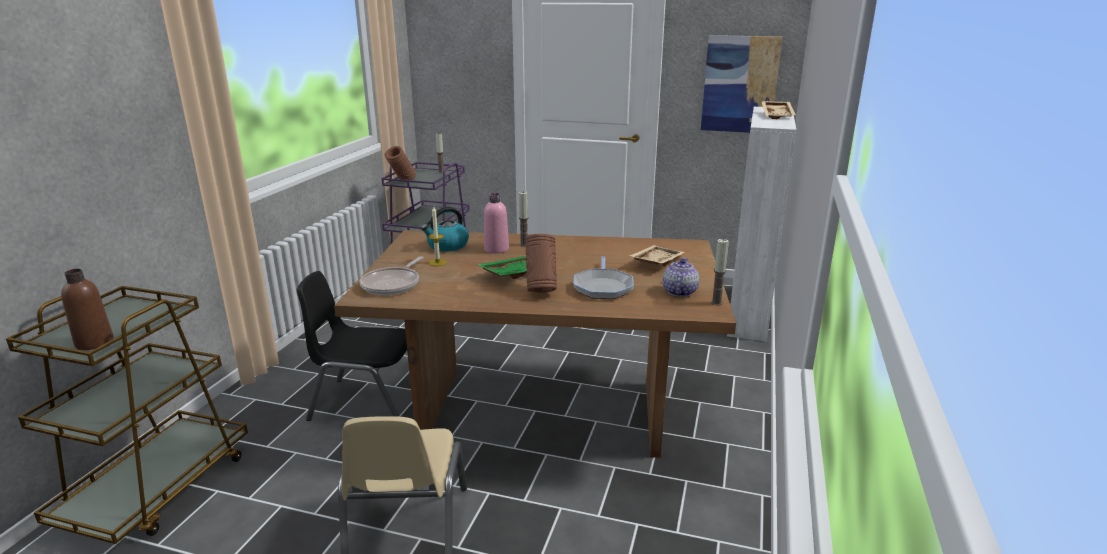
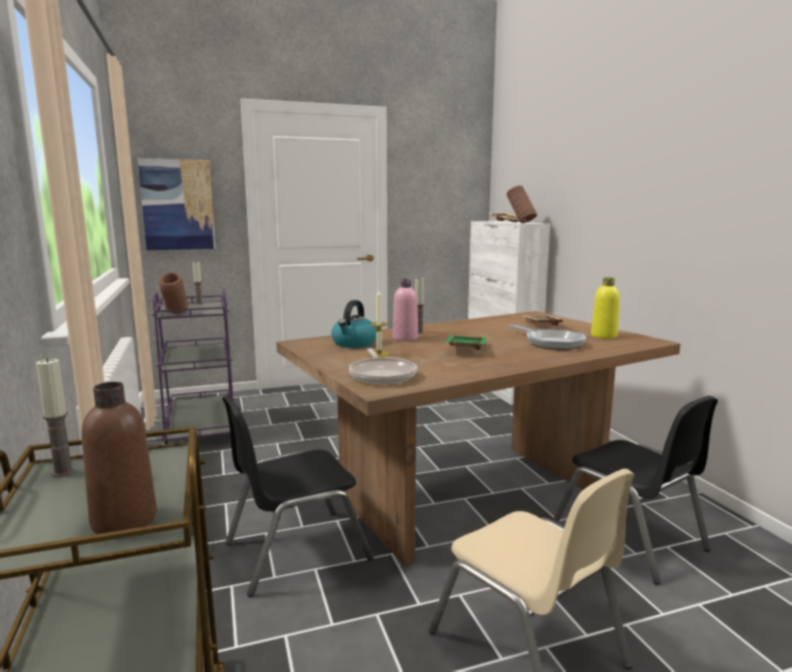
camera: 35 degrees left, 10 degrees down
brown vase [525,234,557,293] -> brown vase moved to [507,186,537,223]
teapot [663,258,699,297] -> yellow bottle [591,277,620,339]
picture [701,35,782,133] -> picture moved to [138,158,216,250]
candle [711,239,729,306] -> candle moved to [36,358,75,477]
none -> black chair [553,396,718,585]

